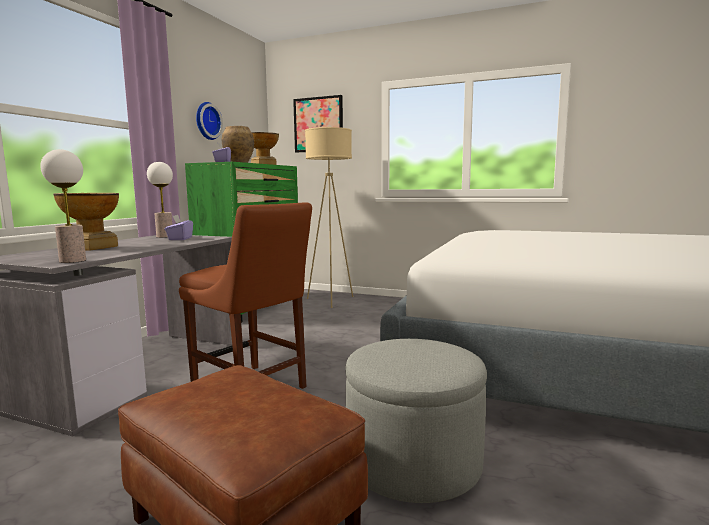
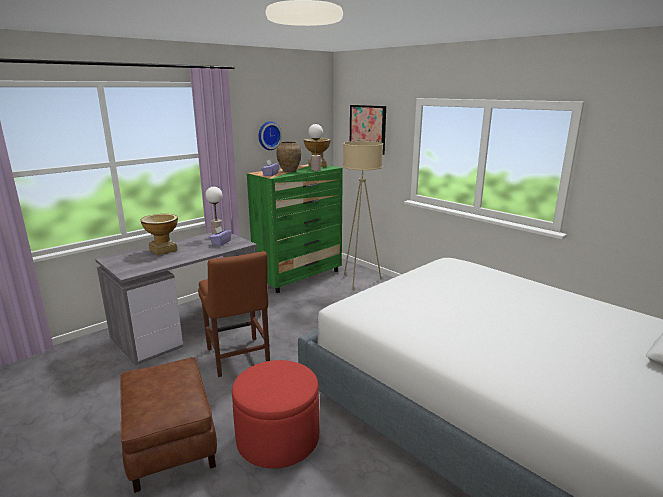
camera: 25 degrees right, 10 degrees up
table lamp [40,149,86,263] -> table lamp moved to [308,124,323,171]
grey ottoman [345,339,487,503] -> red ottoman [232,360,319,468]

